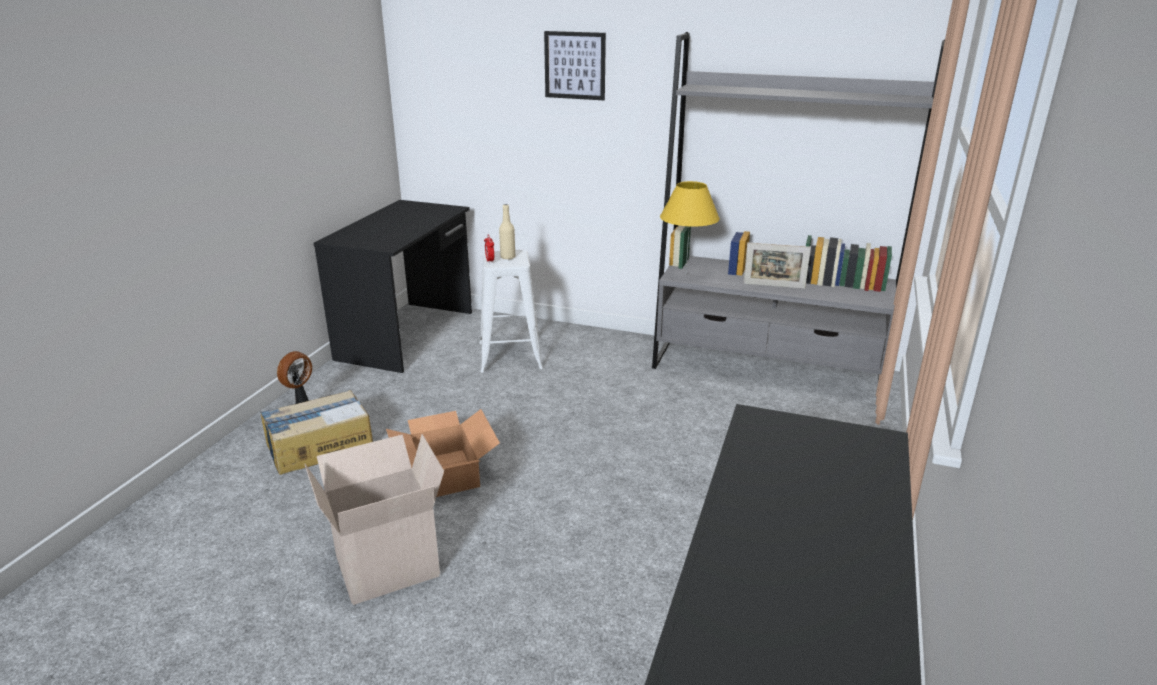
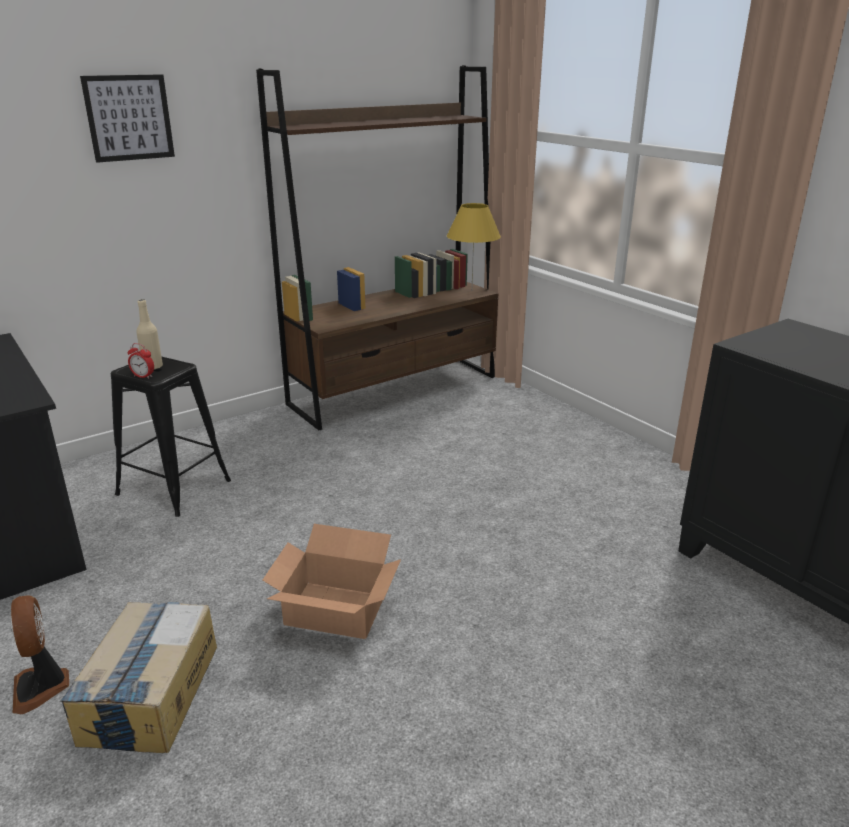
camera: 55 degrees left, 0 degrees up
cardboard box [305,434,444,605] -> none
white stool [479,250,543,373] -> black stool [111,356,231,517]
grey bookcase [652,32,945,381] -> brown bookcase [256,66,498,430]
yellow table lamp [660,181,720,272] -> yellow table lamp moved to [447,203,501,283]
picture frame [743,242,811,289] -> none

